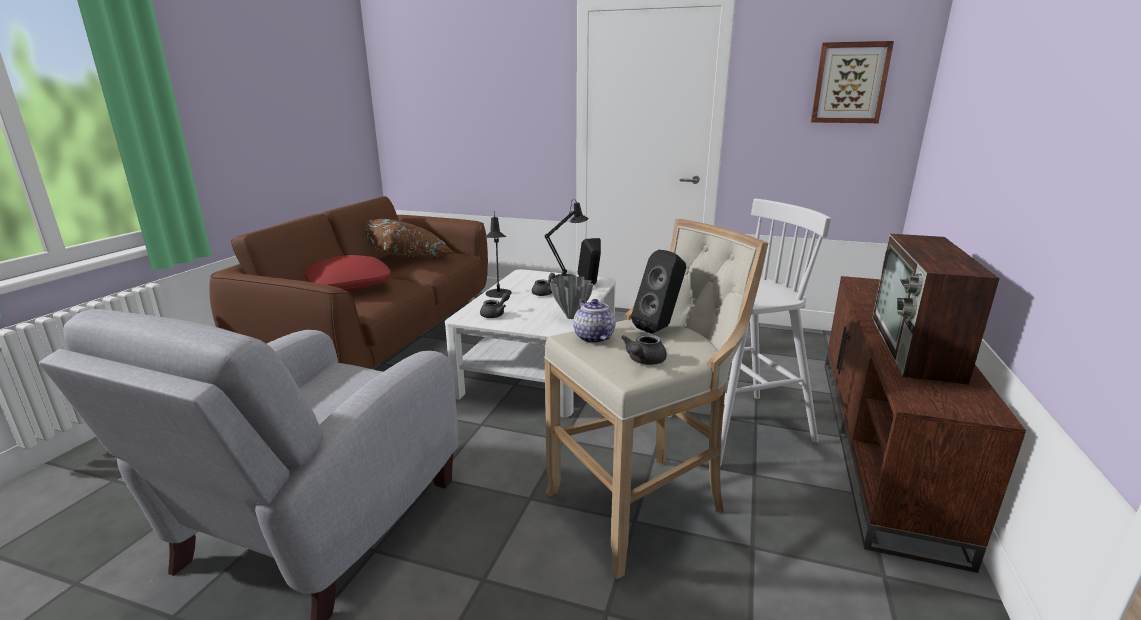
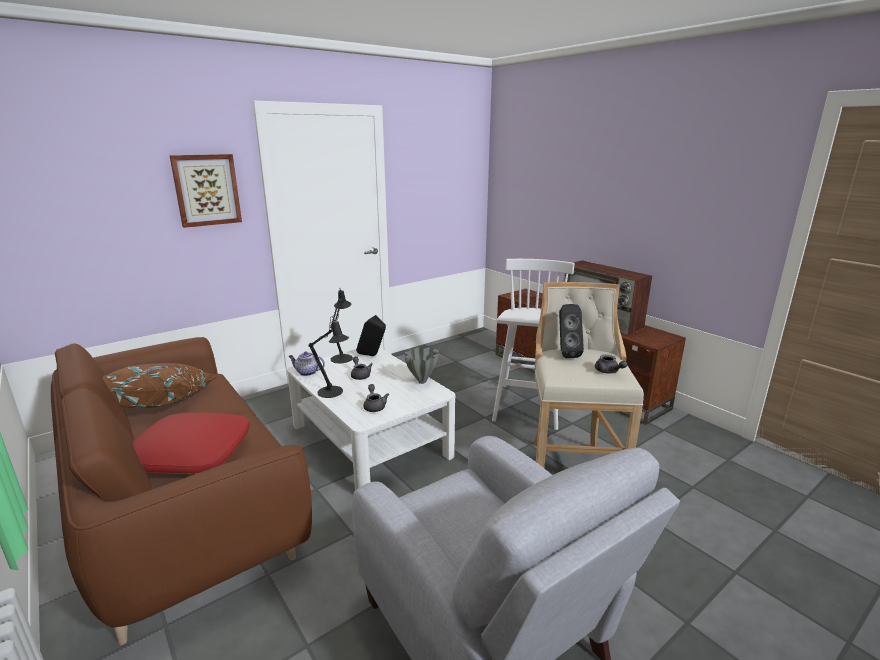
camera: 55 degrees left, 0 degrees up
teapot [573,299,616,343] -> teapot moved to [288,352,325,376]
picture [811,41,894,123] -> picture moved to [169,154,242,228]

